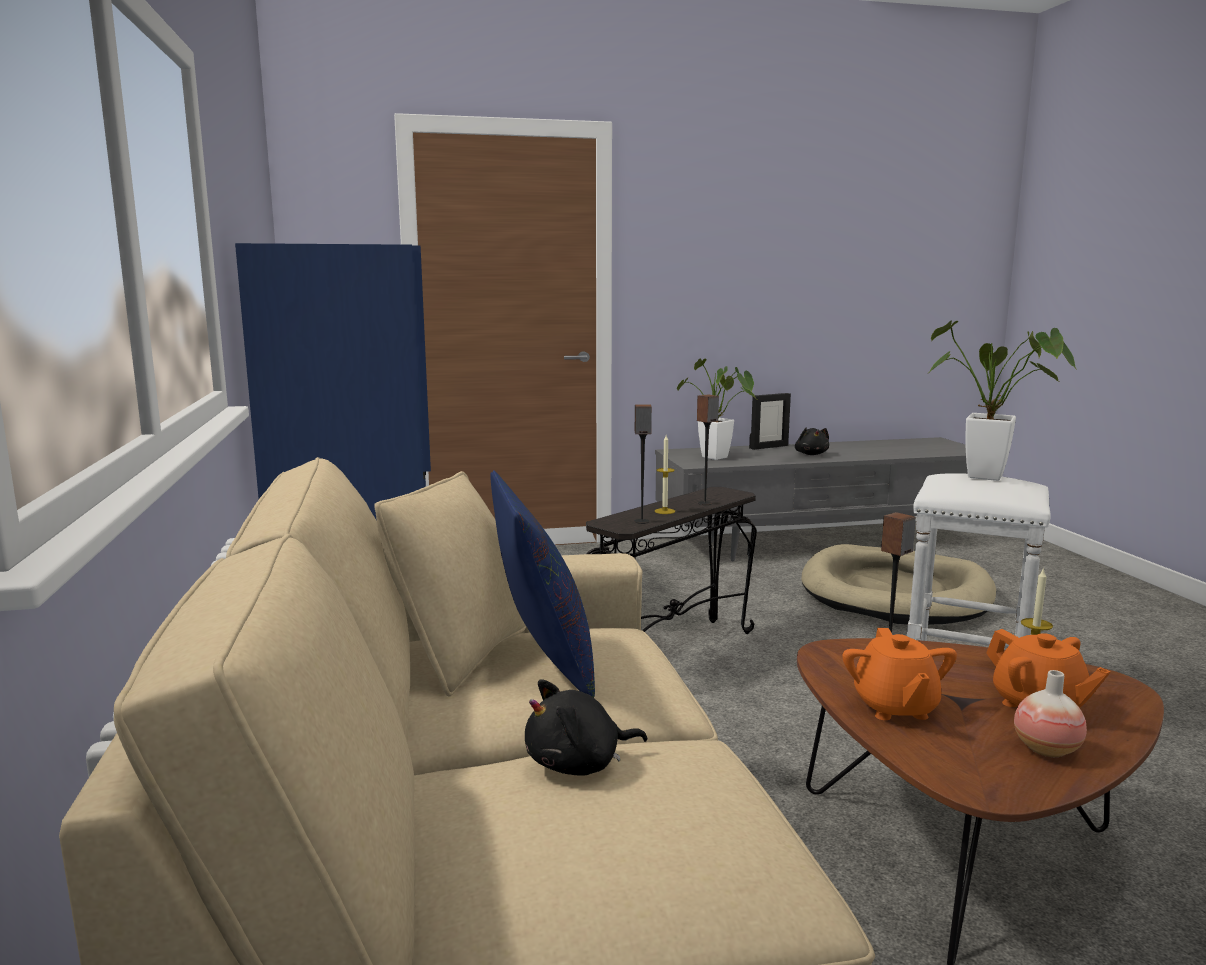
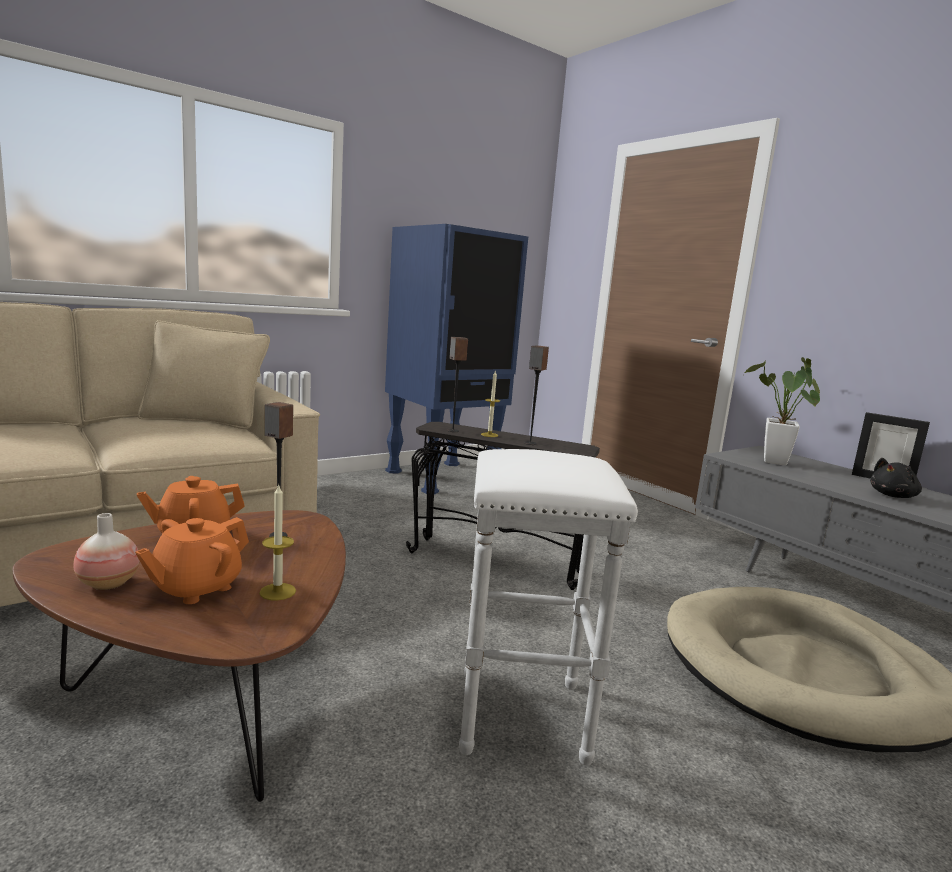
camera: 65 degrees right, 0 degrees up
blue pillow [490,470,595,698] -> none
black plush toy [525,679,647,776] -> none
potted plant [927,320,1077,481] -> none

